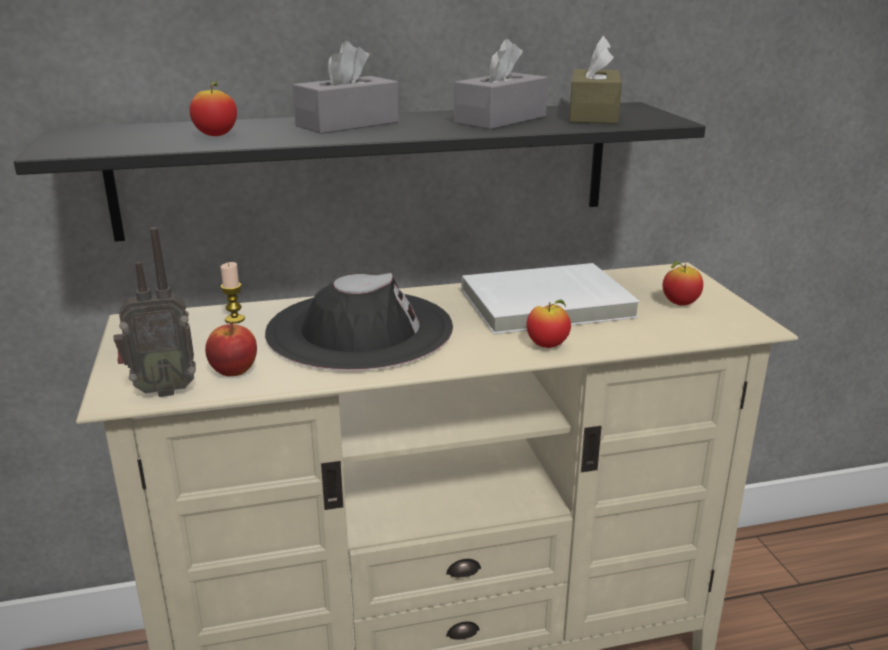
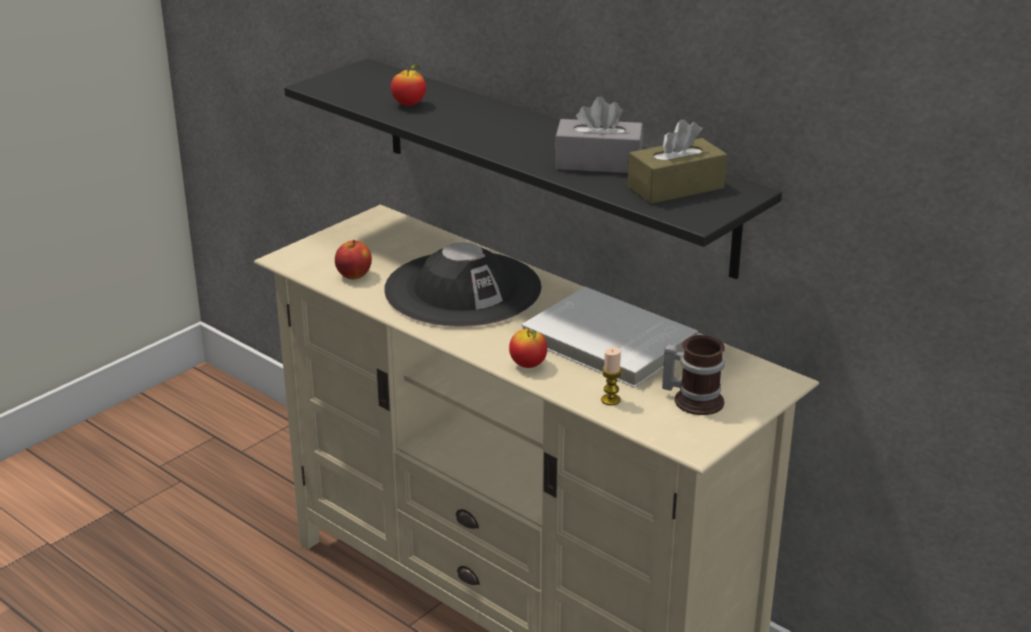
camera: 55 degrees right, 5 degrees up
radio [113,227,196,397] -> none
candle [220,262,245,324] -> candle moved to [601,347,622,406]
grey tissue box [293,41,399,134] -> none
apple [662,261,703,305] -> mug [662,335,725,415]

